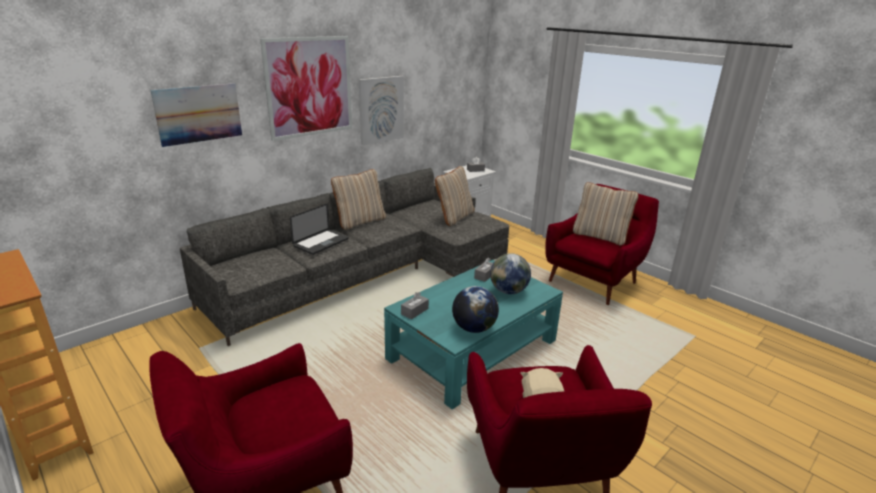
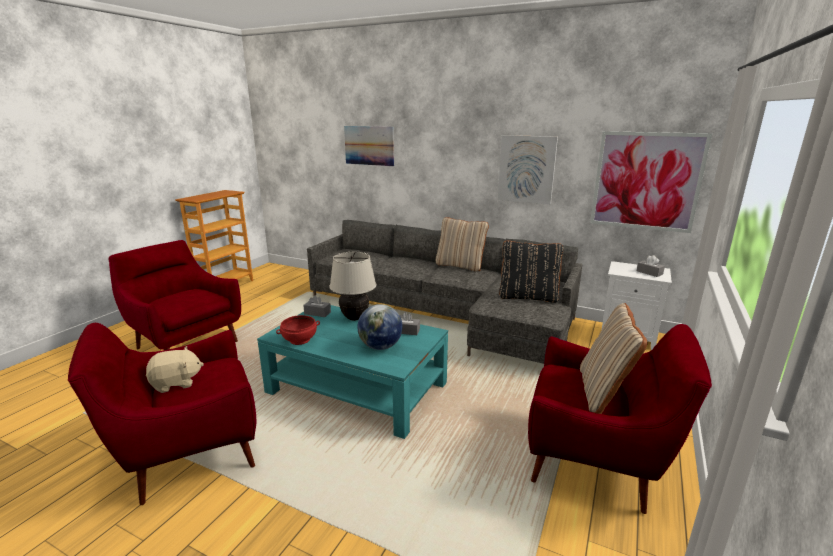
camera: 70 degrees right, 5 degrees down
picture [260,36,352,141] -> picture moved to [590,131,712,233]
laptop [290,204,349,255] -> none
beige pillow [435,166,475,226] -> black pillow [499,241,563,303]
globe [452,286,499,333] -> red bowl [276,315,320,345]
none -> beige table lamp [329,252,377,321]

